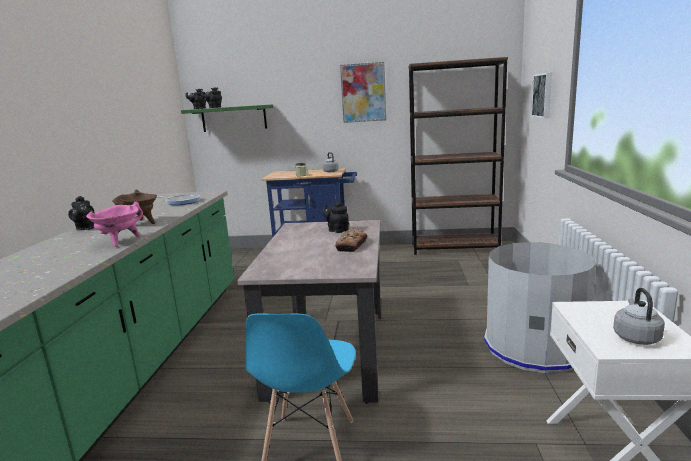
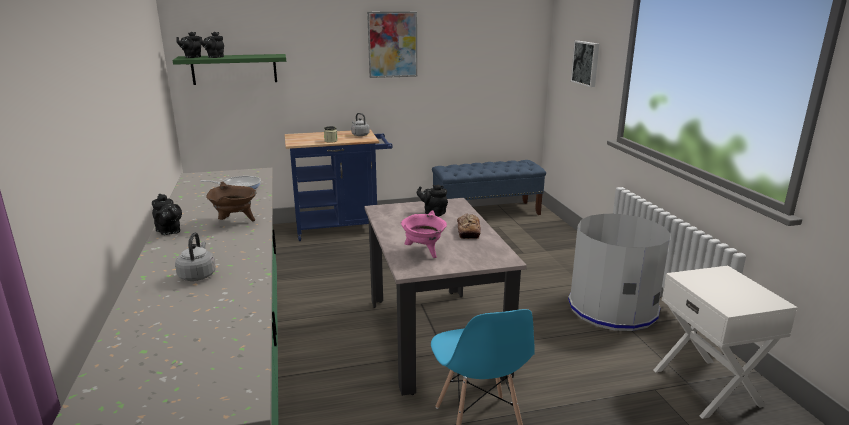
camera: 20 degrees left, 5 degrees up
pink cooking pot [86,202,143,247] -> pink cooking pot moved to [401,210,447,258]
brown bookcase [408,57,508,255] -> blue bench [432,160,546,215]
grey kettle [613,288,665,345] -> grey kettle moved to [175,232,216,281]

